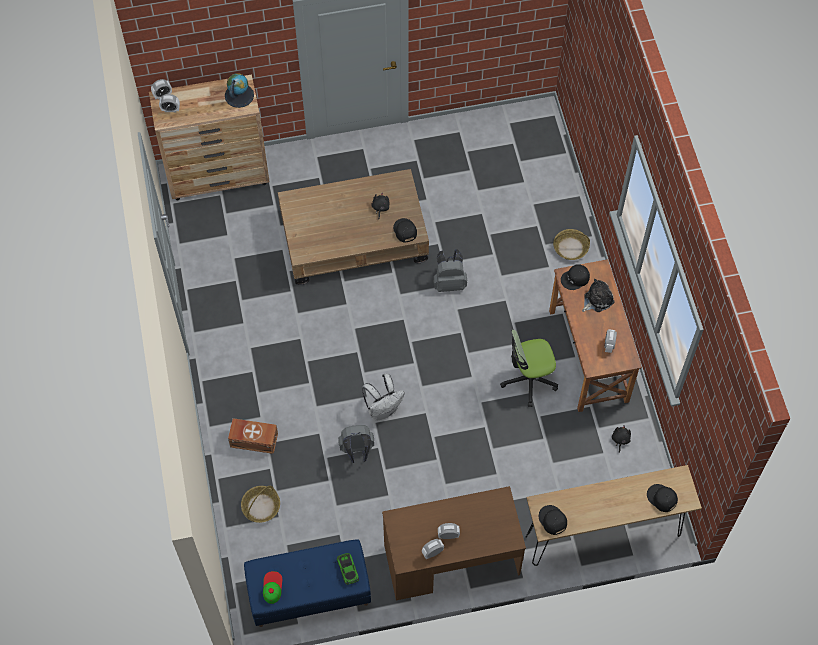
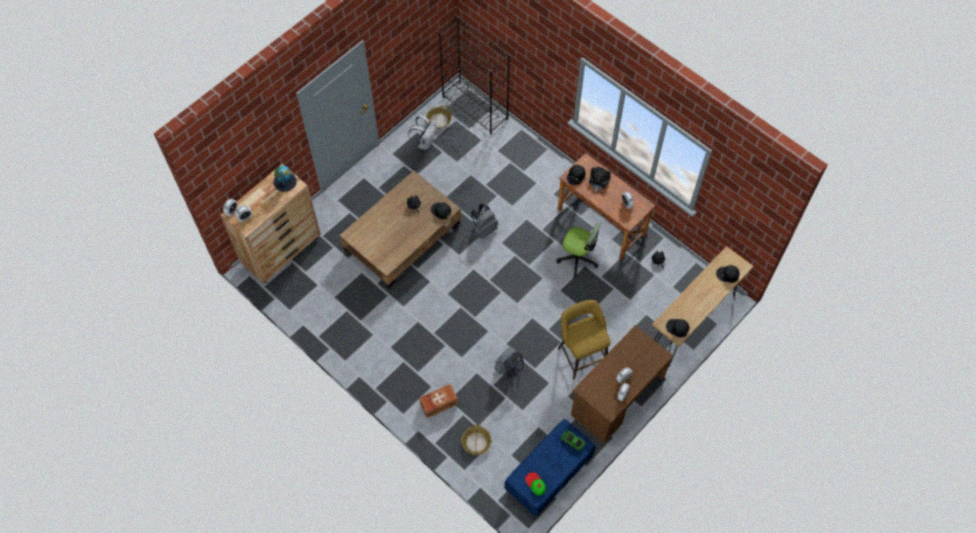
camera: 35 degrees left, 0 degrees up
white backpack [362,374,405,421] -> white backpack moved to [408,114,436,150]
office chair [500,330,558,407] -> office chair turned 105 degrees counterclockwise [557,222,601,278]
basket [553,229,590,260] -> basket moved to [426,105,452,129]
none -> black bookcase [439,17,510,135]
none -> yellow stool [558,300,611,379]

